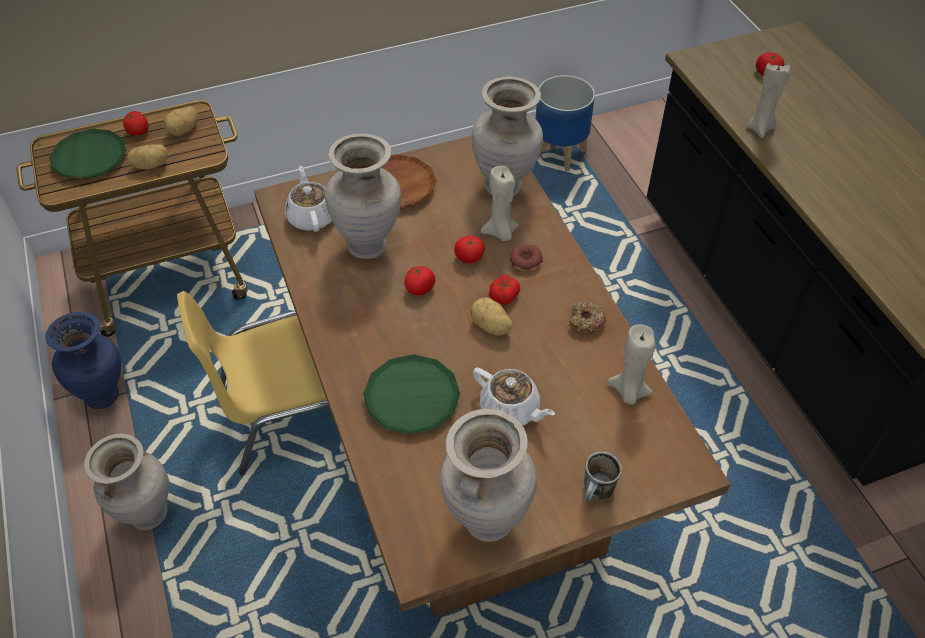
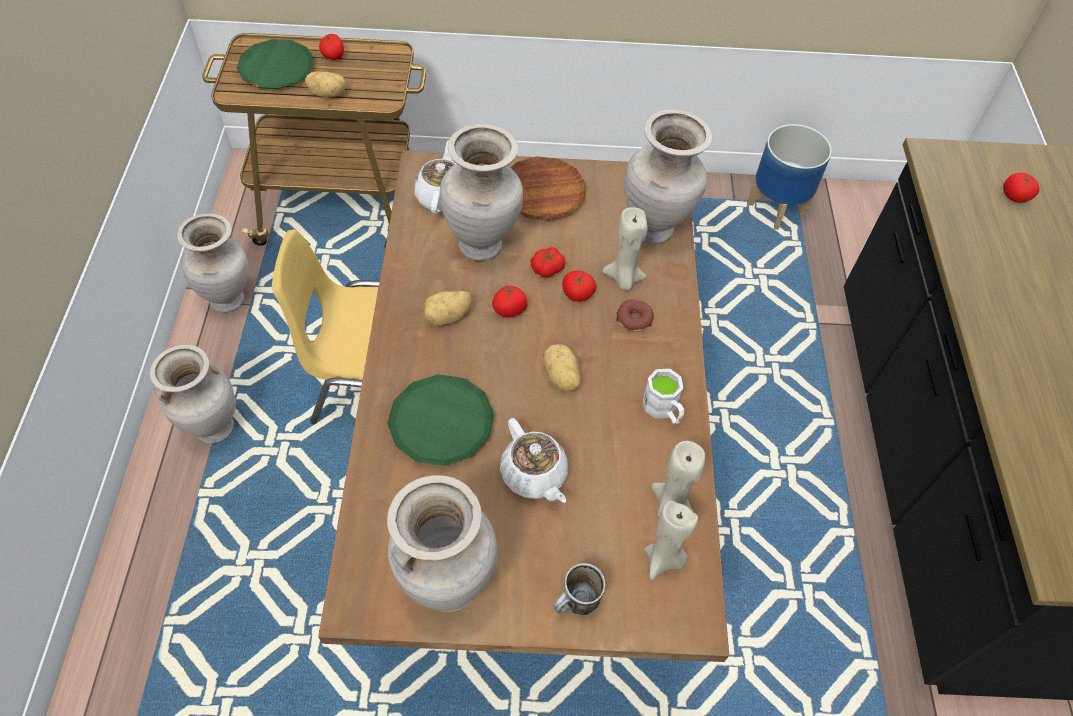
camera: 20 degrees right, 5 degrees up
blue vase [45,312,121,409] -> beige vase [177,213,249,312]
potato [164,106,198,136] -> potato moved to [423,291,472,326]
tomato [489,275,520,305] -> tomato moved to [530,247,565,278]
donut [569,302,606,334] -> white mug [642,369,684,424]
beige candle [747,63,790,138] -> beige candle moved to [644,501,698,580]

